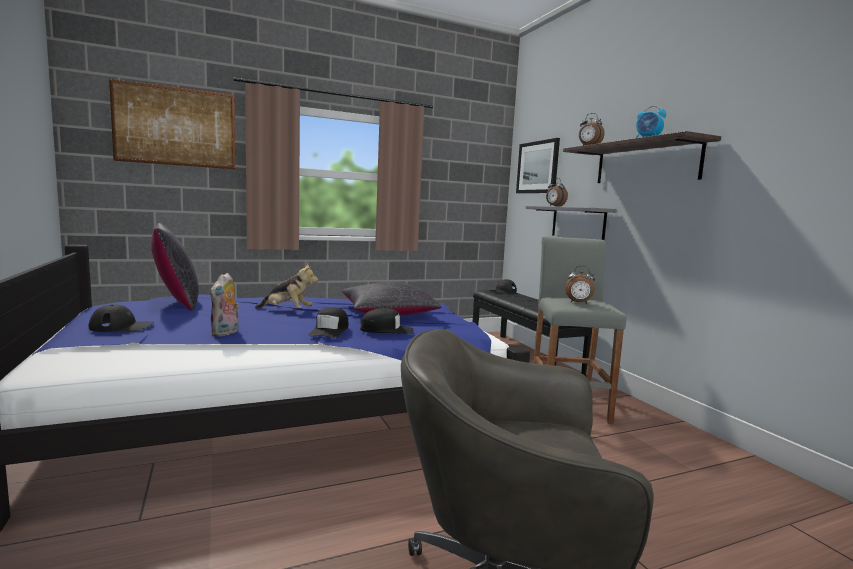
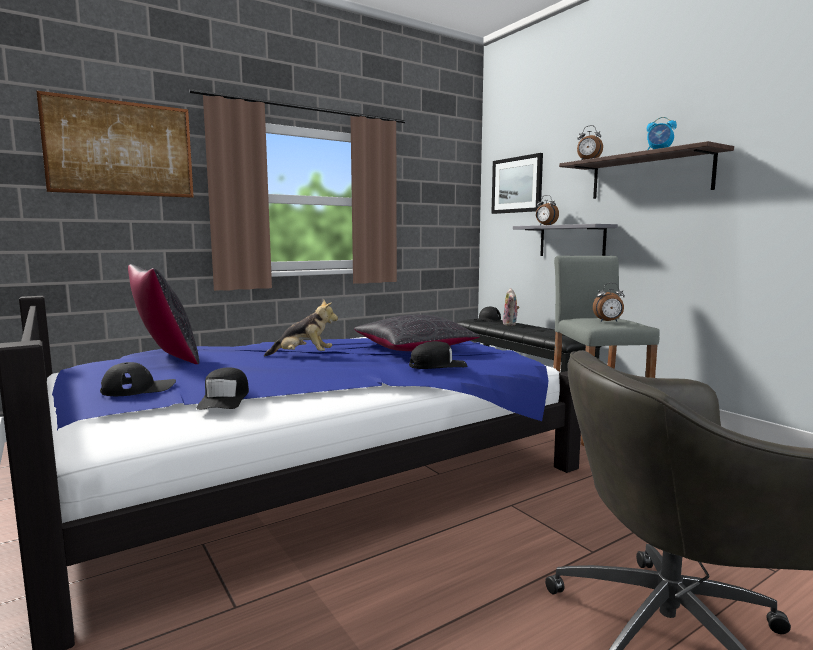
camera: 10 degrees left, 0 degrees up
plush toy [210,273,239,336] -> plush toy moved to [503,288,519,326]
black cap [309,307,348,338] -> black cap moved to [196,367,249,410]

